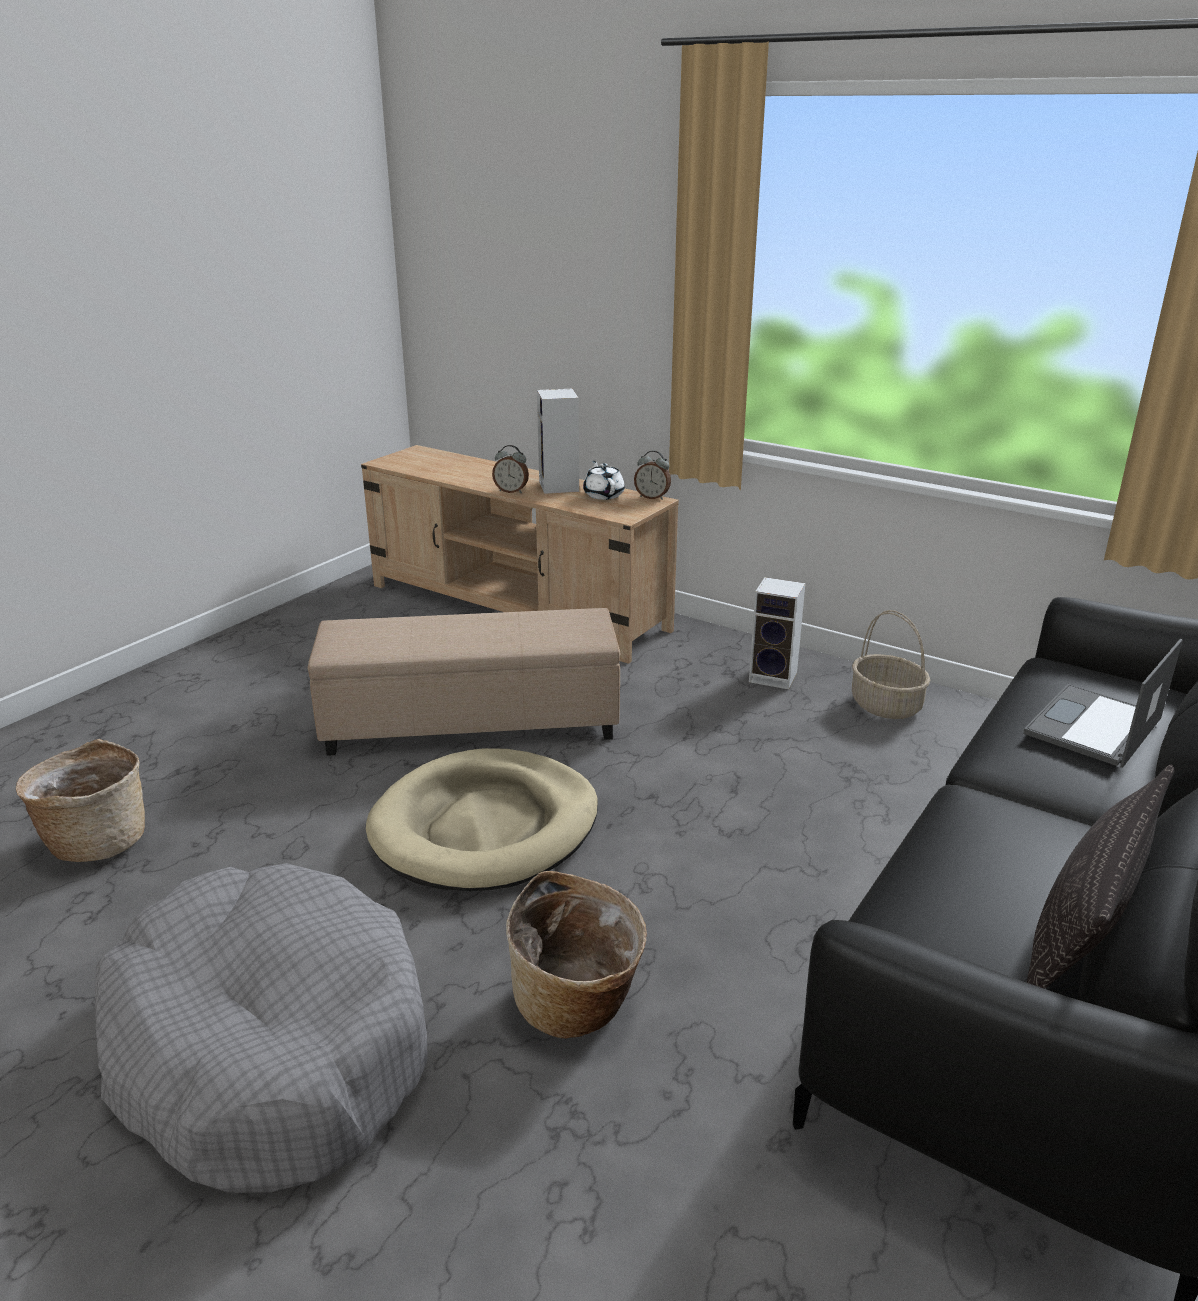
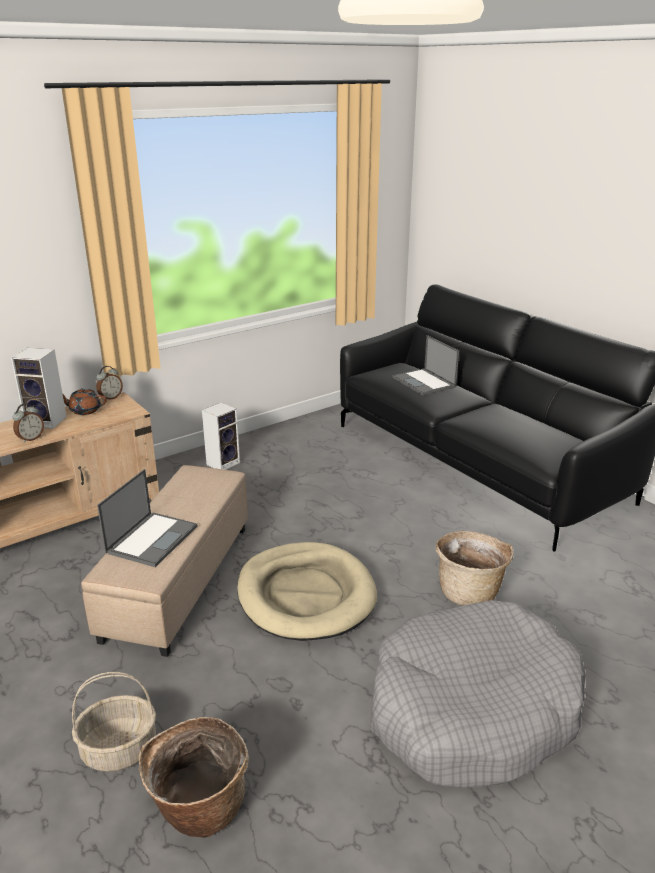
camera: 70 degrees left, 0 degrees up
white teapot [583,461,625,500] -> brown teapot [63,388,107,415]
basket [852,610,930,719] -> basket moved to [72,672,156,772]
pillow [1027,765,1174,989] -> none
none -> laptop [97,469,197,567]

